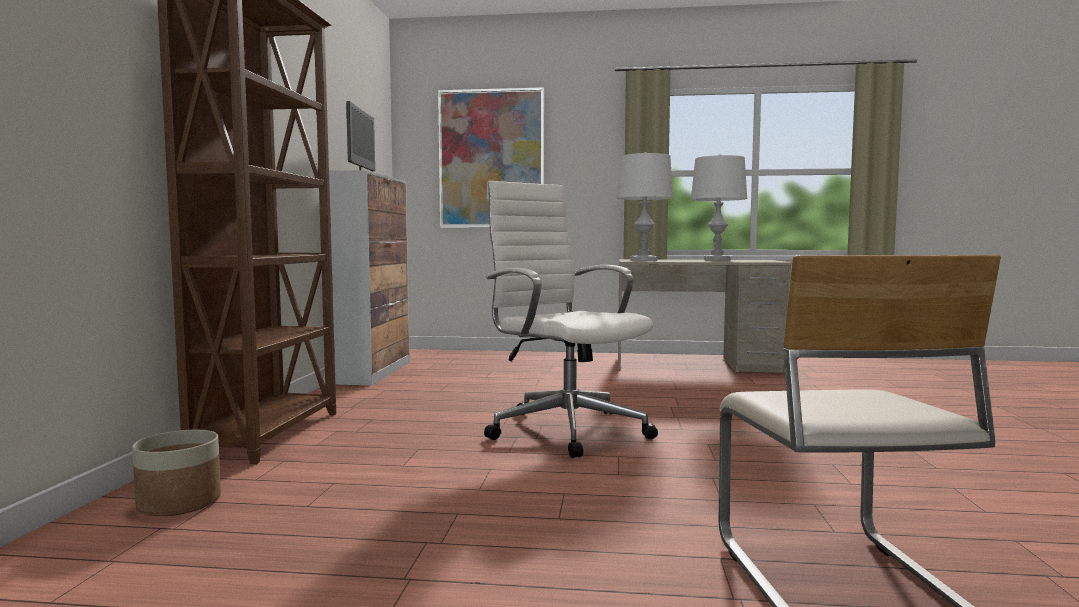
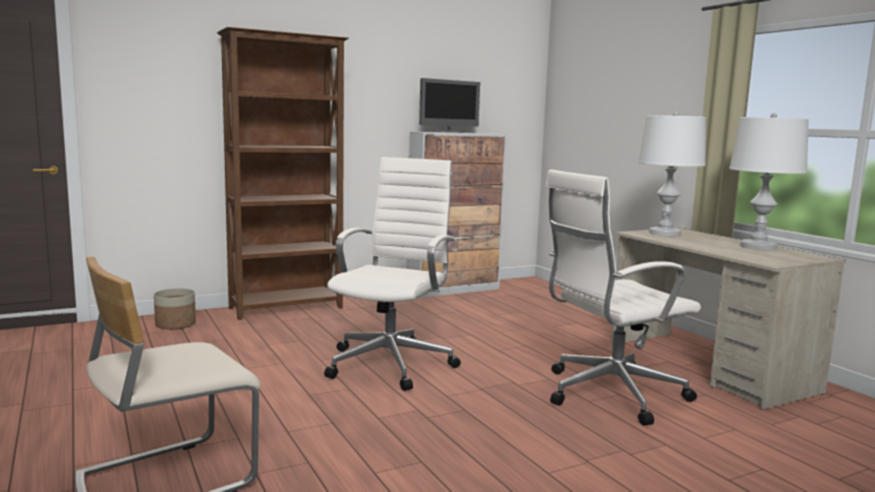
camera: 55 degrees right, 5 degrees up
picture [438,87,544,228] -> none
none -> white office chair [546,169,701,426]

